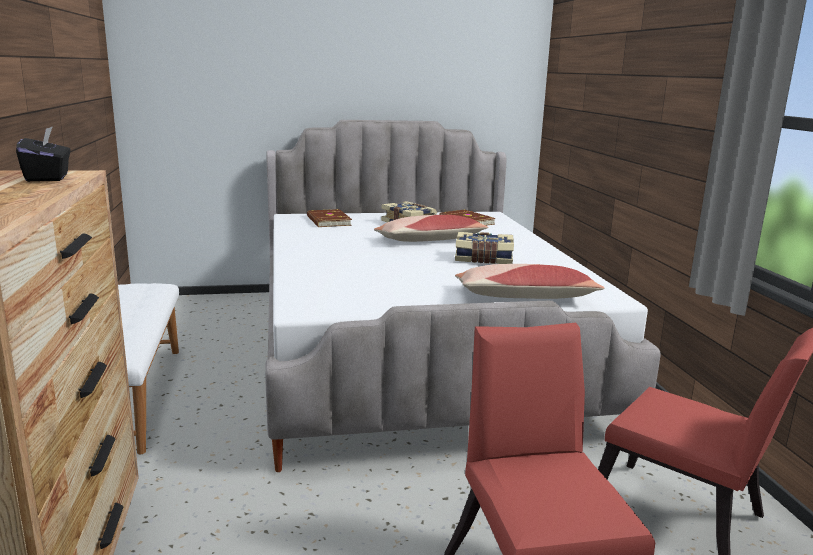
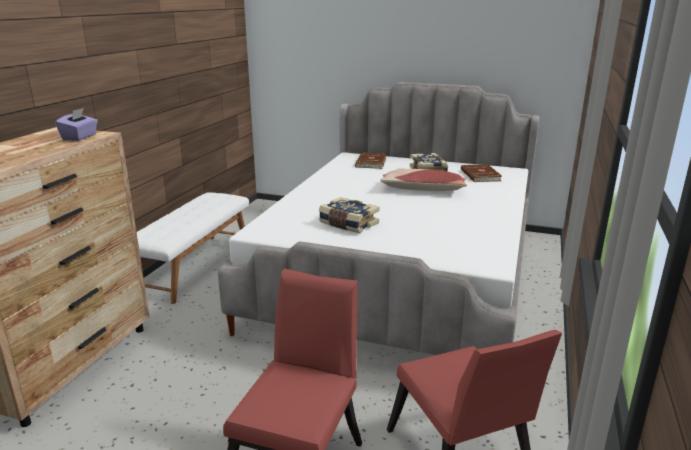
camera: 30 degrees right, 5 degrees up
black tissue box [16,126,71,182] -> purple tissue box [55,108,98,141]
book [455,232,514,264] -> book moved to [319,197,379,233]
pillow [455,264,604,299] -> none

